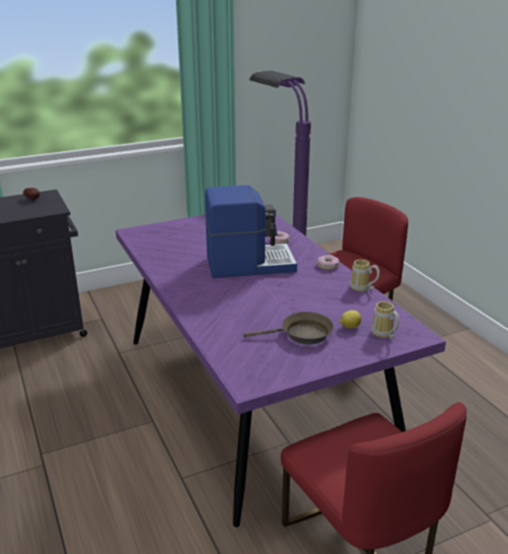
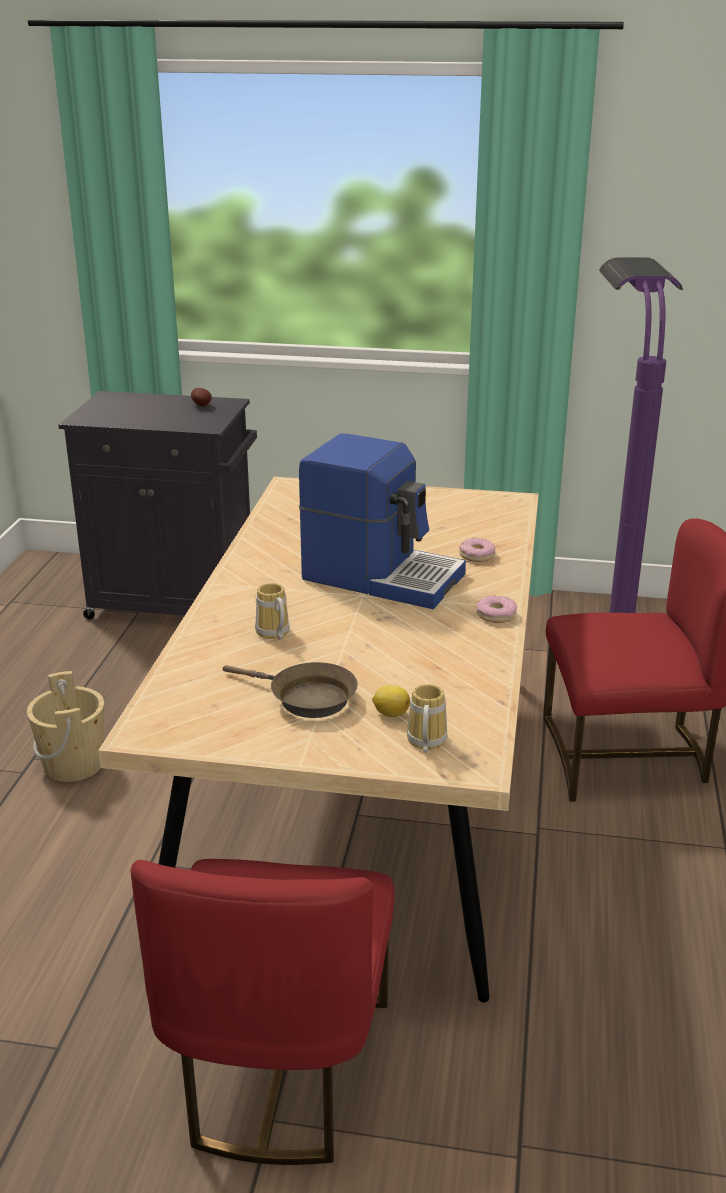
camera: 35 degrees right, 0 degrees up
purple dining table [115,214,446,527] -> beige dining table [98,477,539,1003]
mug [350,259,380,291] -> mug moved to [255,583,290,640]
none -> beige bucket [27,671,104,782]

